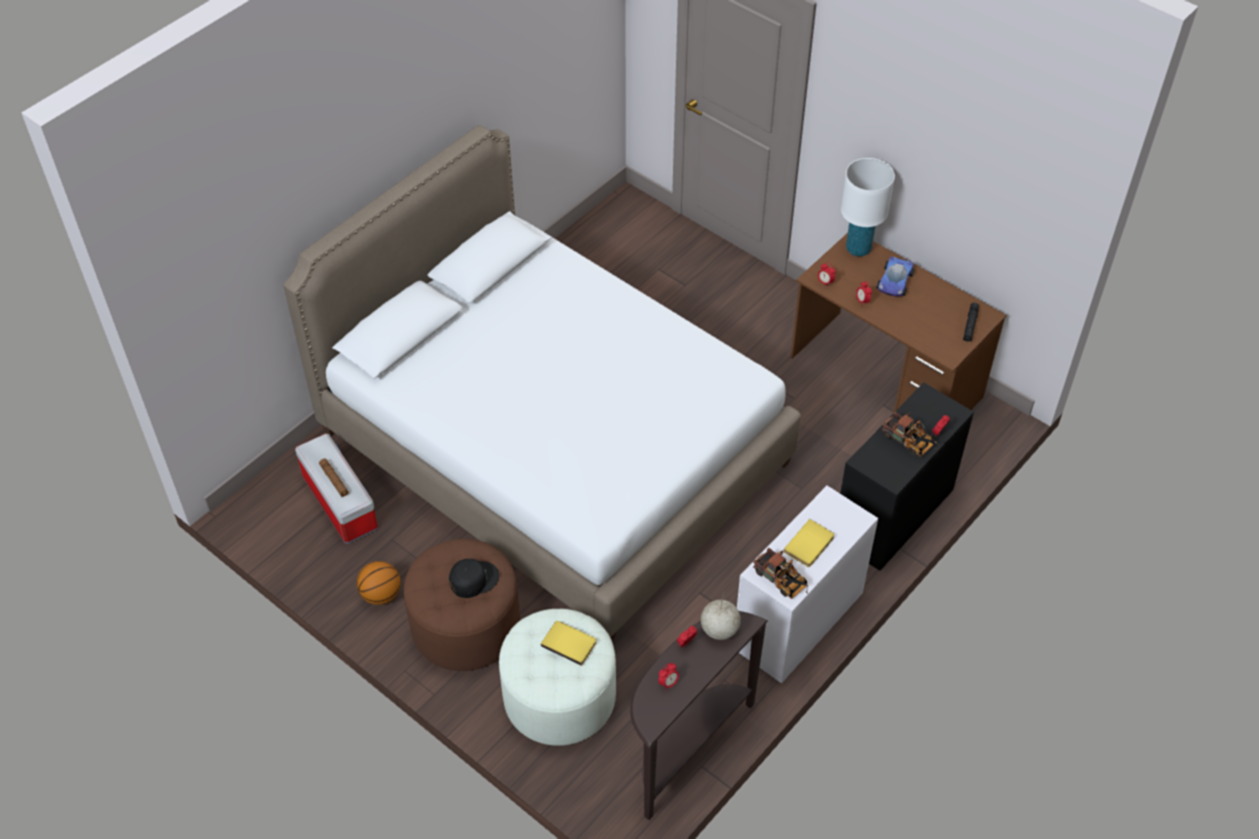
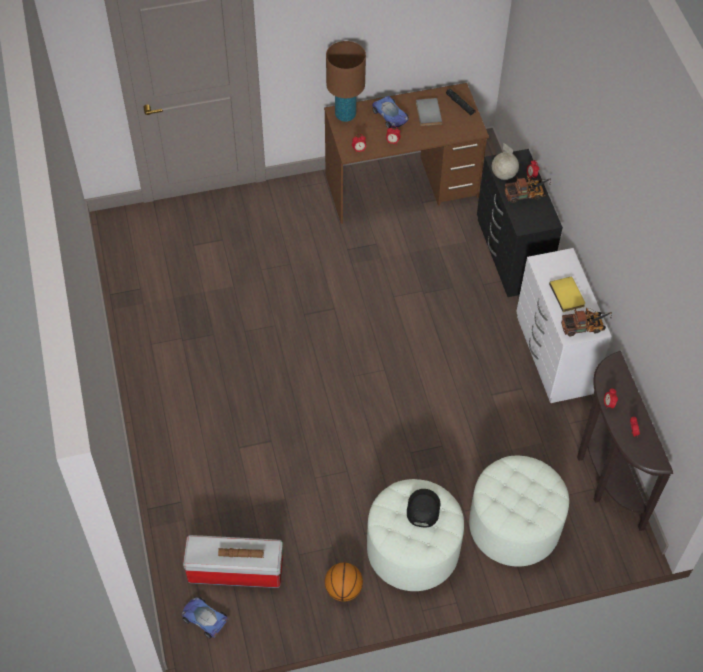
camera: 55 degrees left, 5 degrees up
white bed [283,125,801,640] -> none
brown ottoman [404,539,520,671] -> white ottoman [367,479,464,591]
yellow book [541,621,596,666] -> none
globe [701,592,741,640] -> globe moved to [492,143,519,180]
white table lamp [841,158,895,257] -> brown table lamp [326,41,366,122]
none -> toy car [182,597,229,639]
none -> grey book [416,98,442,126]

